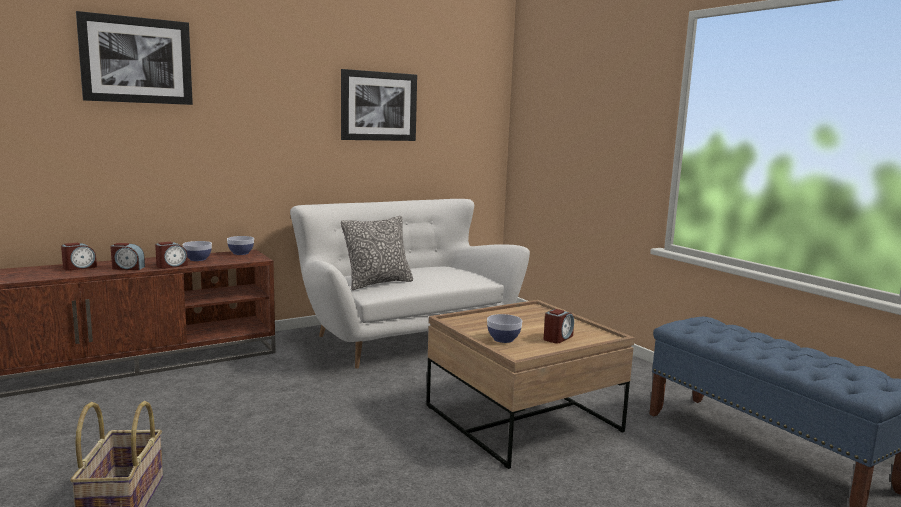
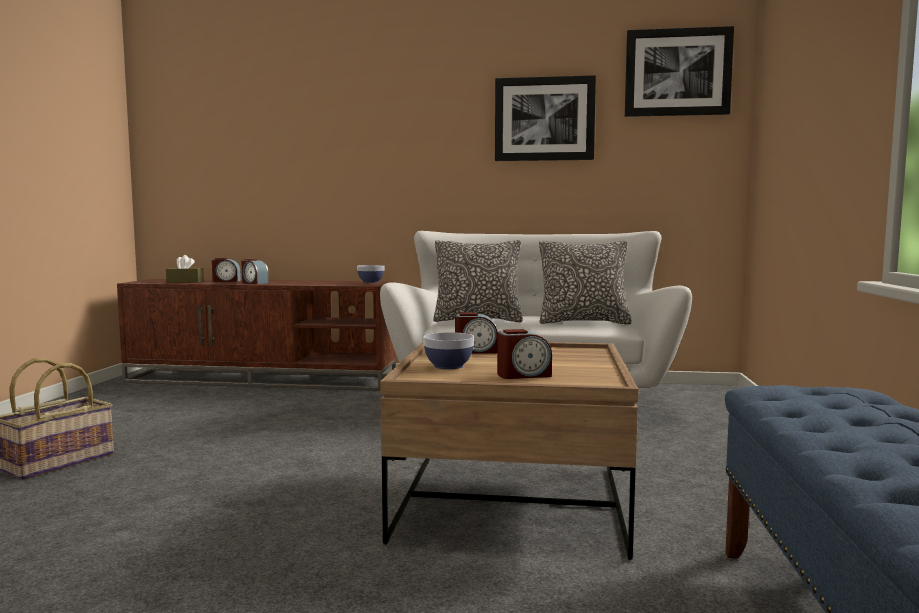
camera: 40 degrees right, 5 degrees down
picture [76,11,193,105] -> picture moved to [625,26,734,117]
alarm clock [155,242,188,269] -> alarm clock moved to [455,313,498,353]
bowl [183,241,212,261] -> none
none -> brown tissue box [166,255,204,283]
none -> pillow [539,241,632,325]

